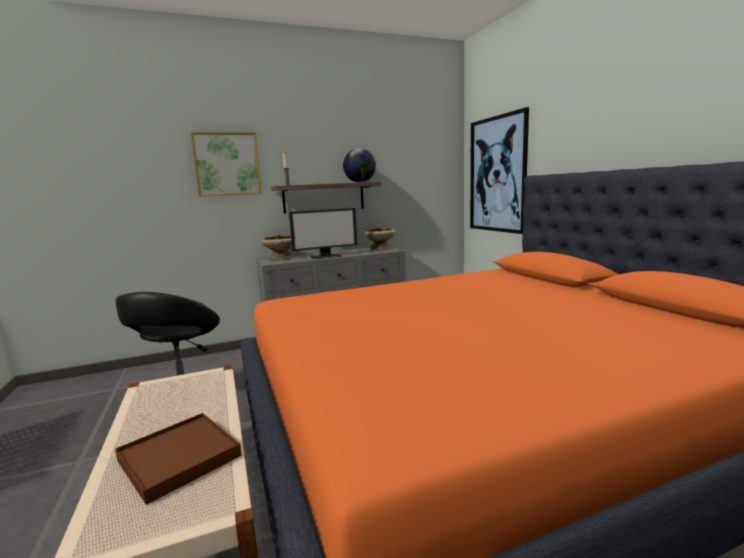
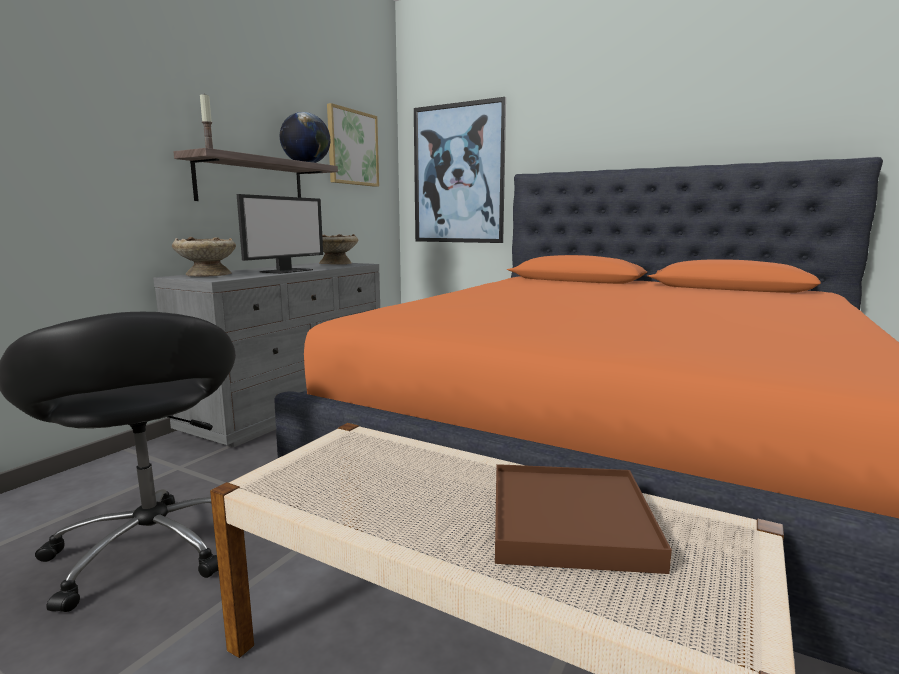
camera: 40 degrees left, 0 degrees up
picture [191,132,262,197] -> picture moved to [327,103,379,187]

